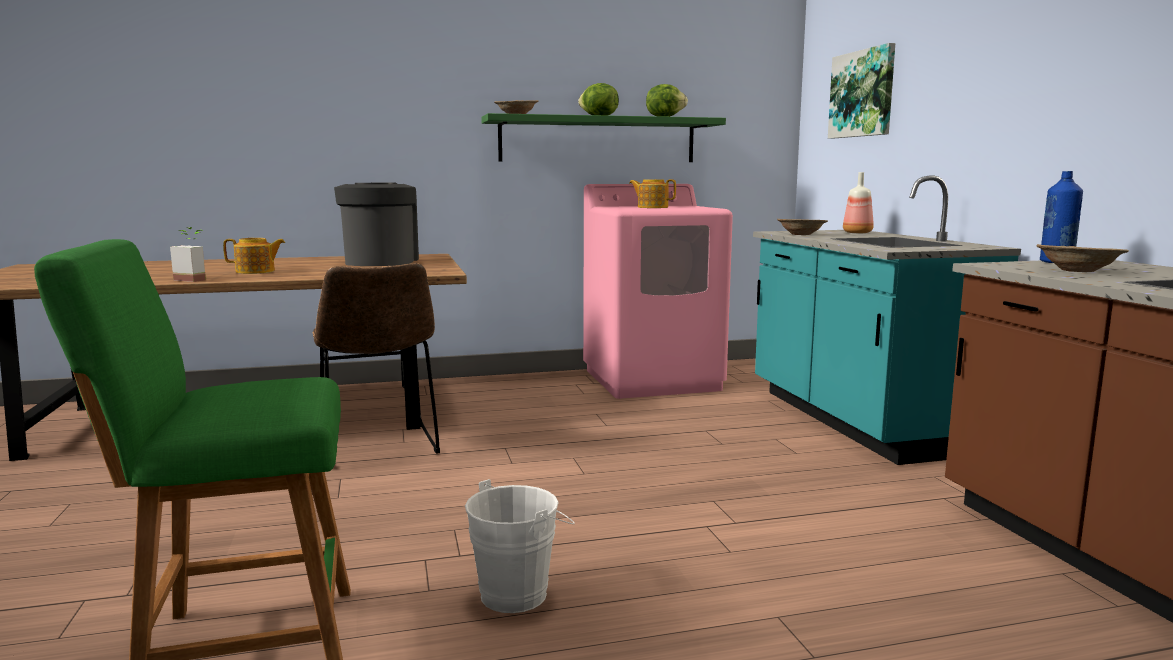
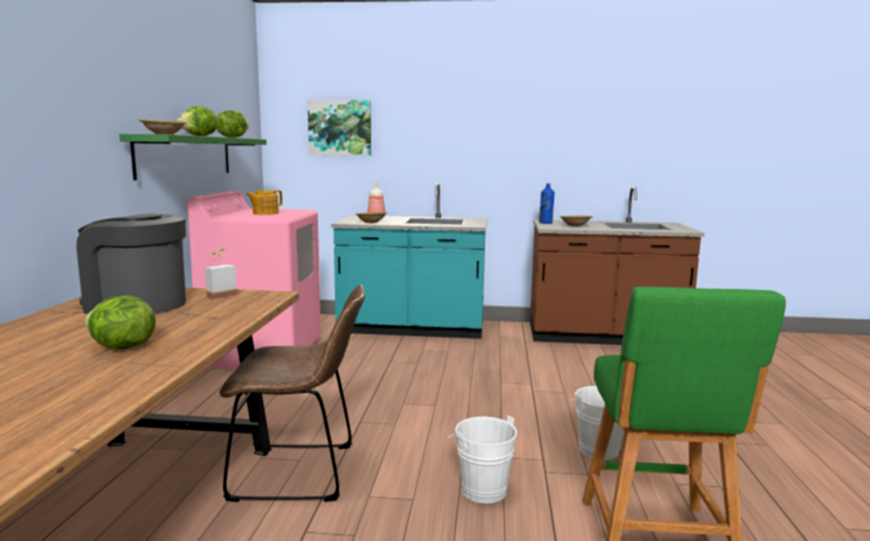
camera: 70 degrees left, 0 degrees up
potted plant [170,227,206,282] -> potted plant moved to [205,249,237,299]
teapot [223,238,285,274] -> lettuce [84,295,156,350]
none -> white bucket [447,415,517,503]

